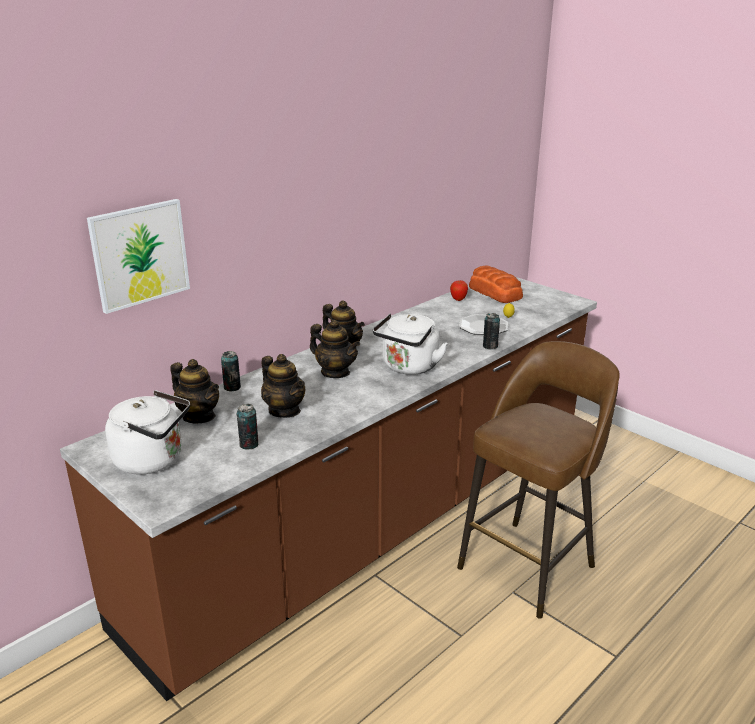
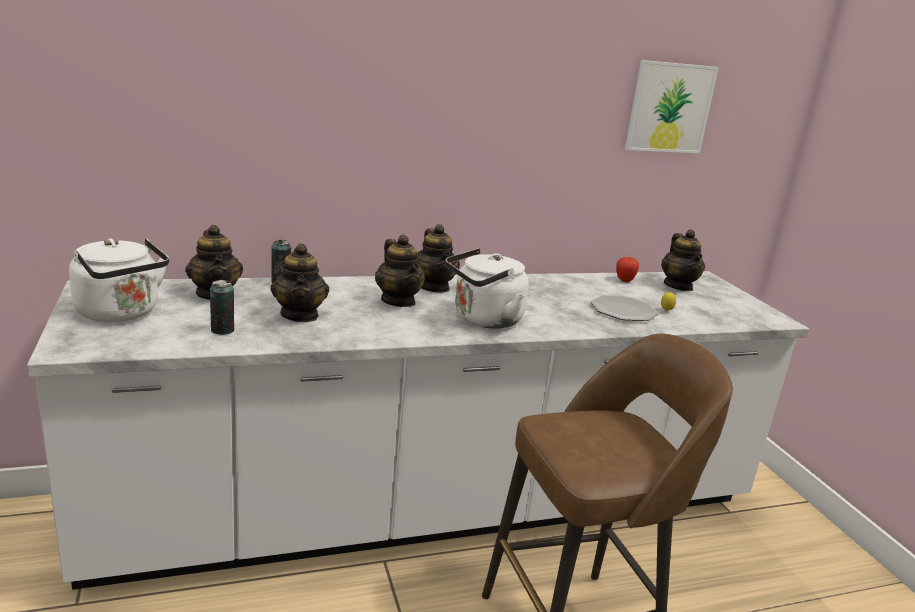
camera: 25 degrees right, 5 degrees down
brown counter [60,277,597,701] -> white counter [27,271,809,590]
picture [87,199,190,314] -> picture moved to [625,60,719,153]
bread [469,265,523,303] -> teapot [661,229,705,291]
can [483,313,500,349] -> none

